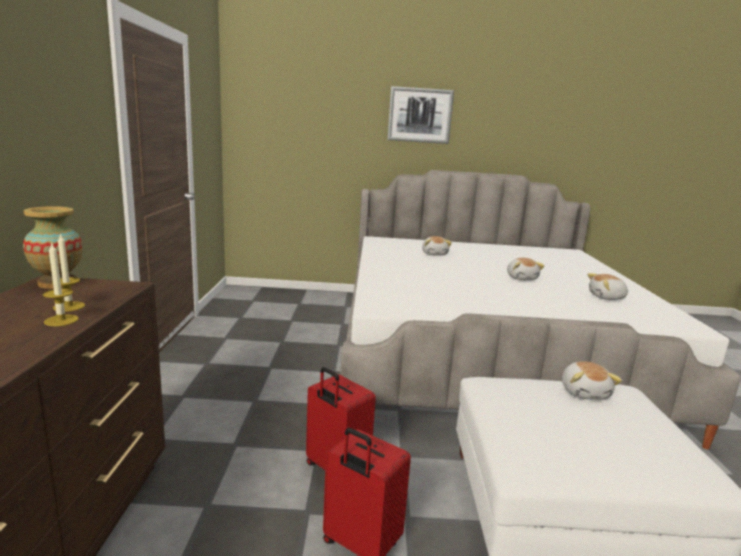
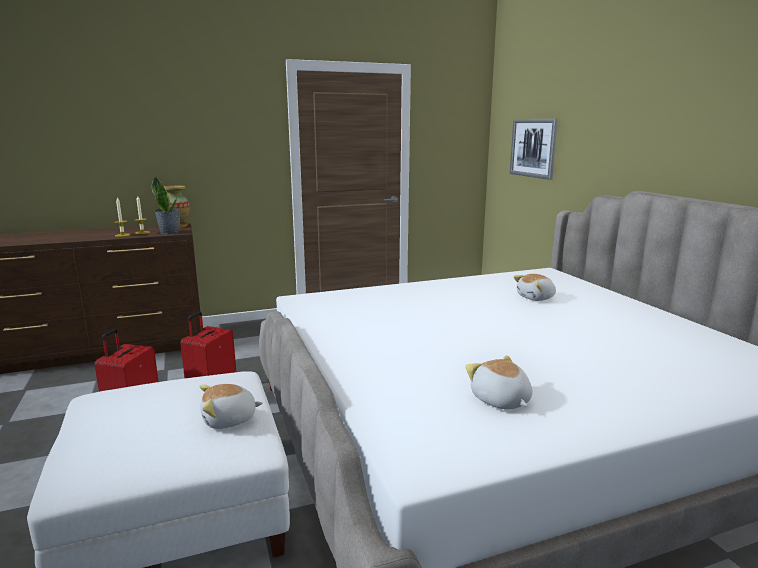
camera: 70 degrees right, 0 degrees up
picture [387,86,454,144] -> picture moved to [510,119,558,180]
plush toy [507,258,545,280] -> none
none -> potted plant [152,176,181,234]

